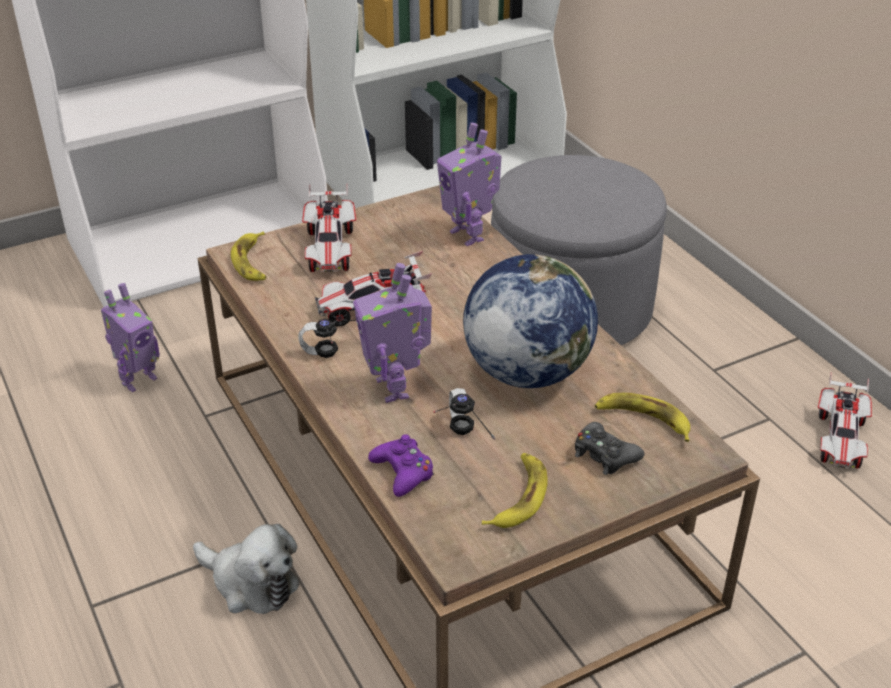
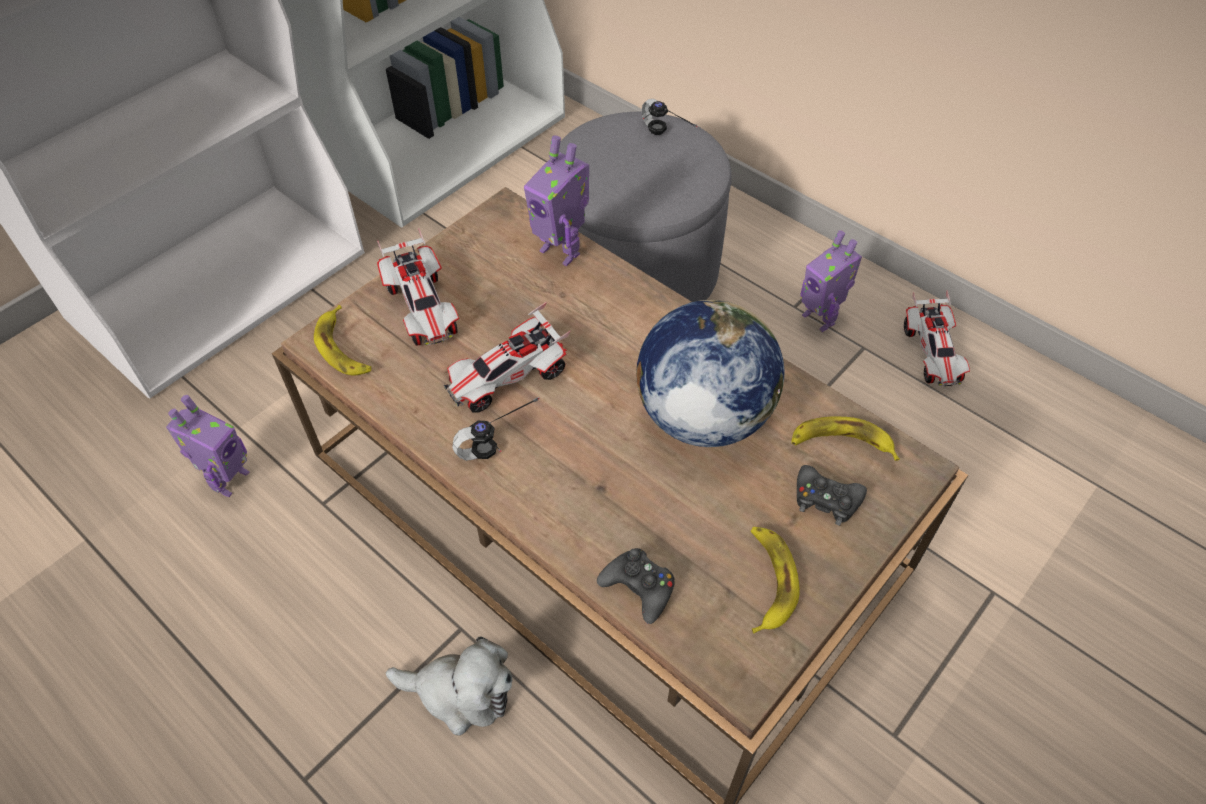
camera: 20 degrees left, 15 degrees up
toy robot [353,263,432,403] -> toy robot moved to [800,230,862,332]
purple game controller [368,434,434,497] -> black game controller [597,548,675,624]
headphones [433,388,495,440] -> headphones moved to [642,99,698,135]

